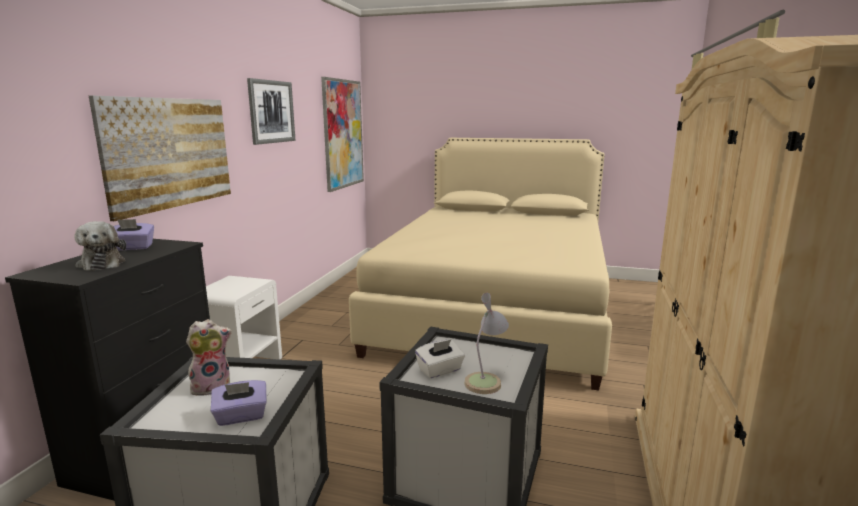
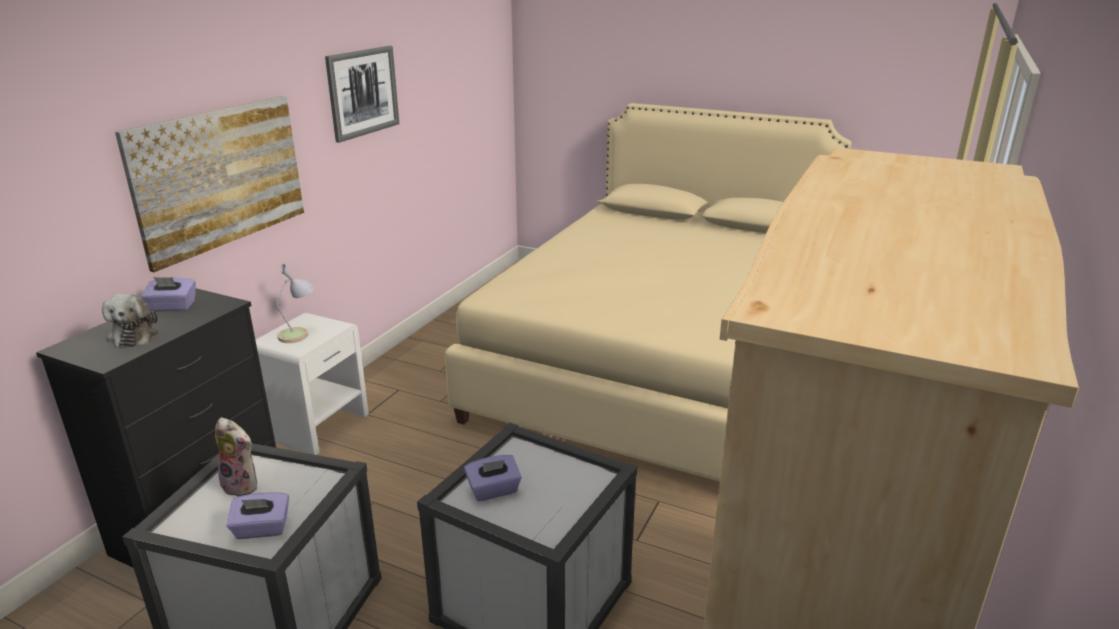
camera: 10 degrees right, 10 degrees up
plush toy [186,319,232,396] -> plush toy turned 45 degrees clockwise [215,417,257,497]
picture [321,77,364,192] -> none
white tissue box [415,340,465,379] -> purple tissue box [464,455,522,501]
table lamp [464,292,509,394] -> table lamp moved to [276,264,314,343]

